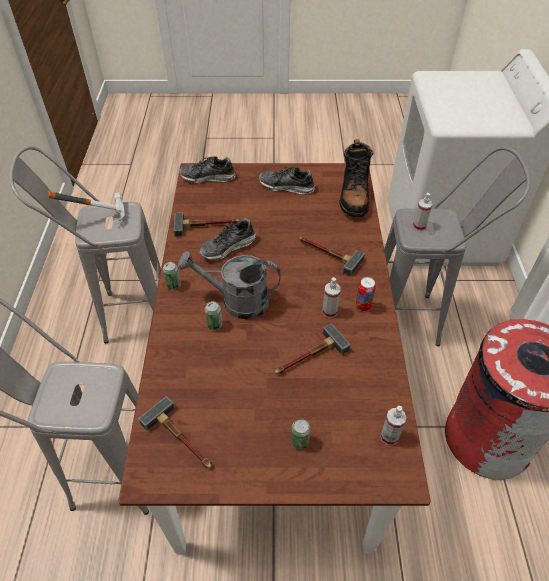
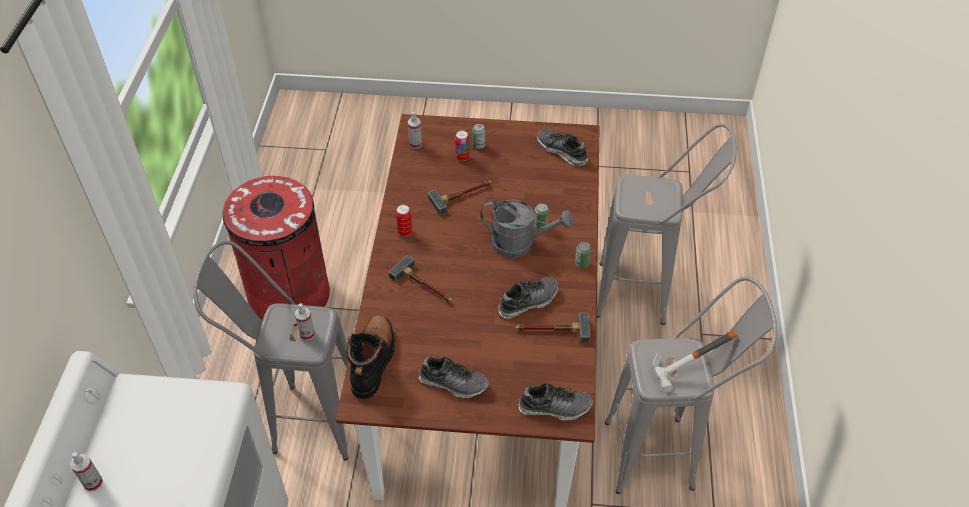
camera: 175 degrees left, 0 degrees up
hammer [139,396,212,468] -> shoe [537,129,588,166]
spray bottle [322,277,341,318] -> spray bottle moved to [70,452,103,491]
none -> can [455,131,469,161]

